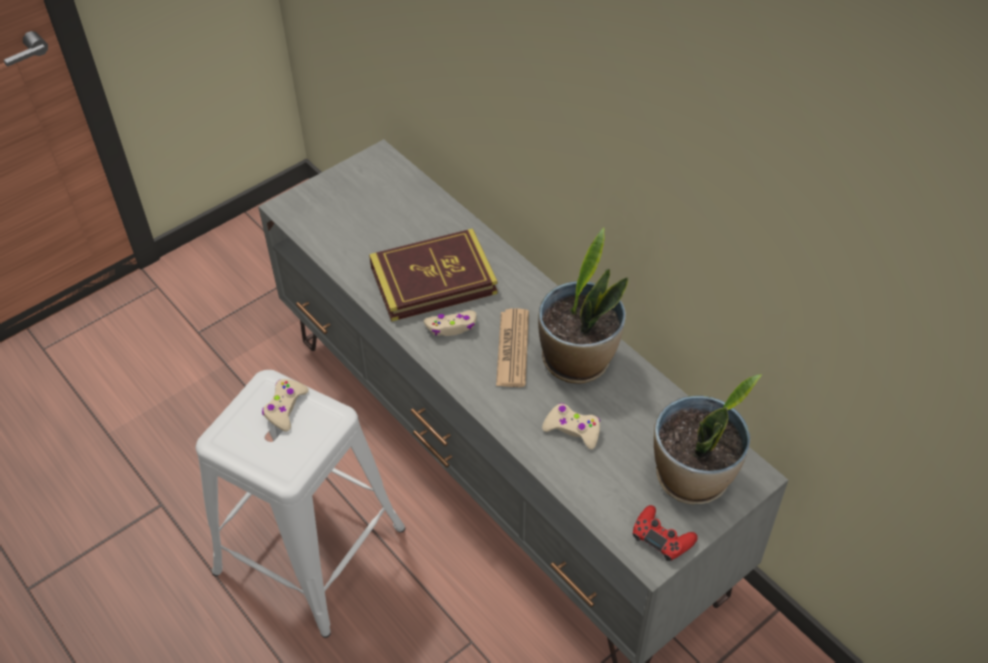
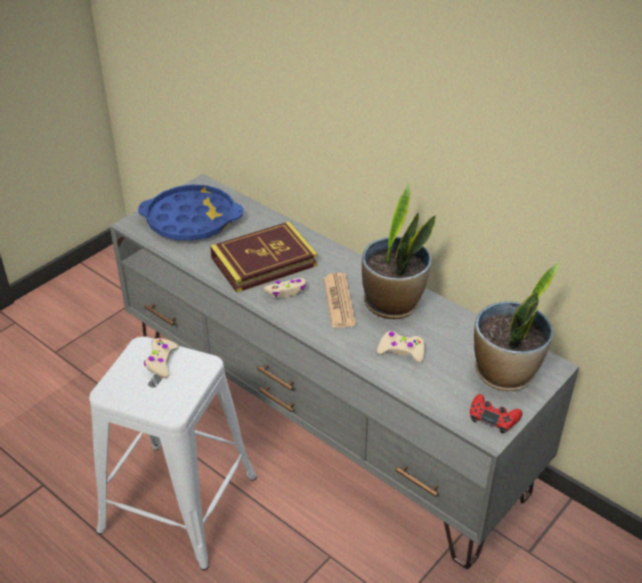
camera: 10 degrees left, 10 degrees down
none -> blue tray [138,185,243,241]

